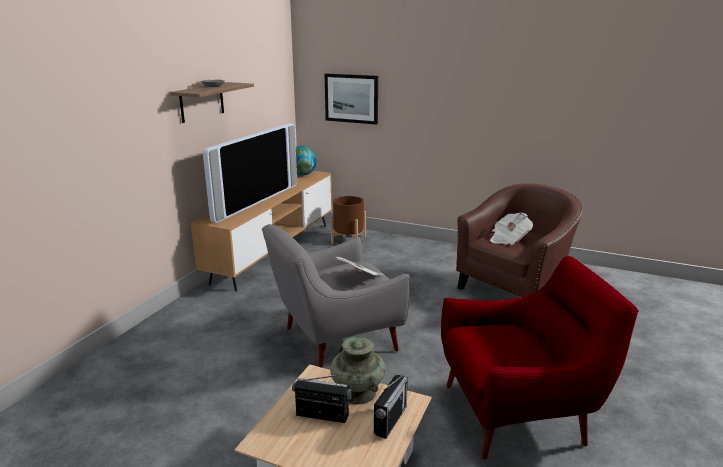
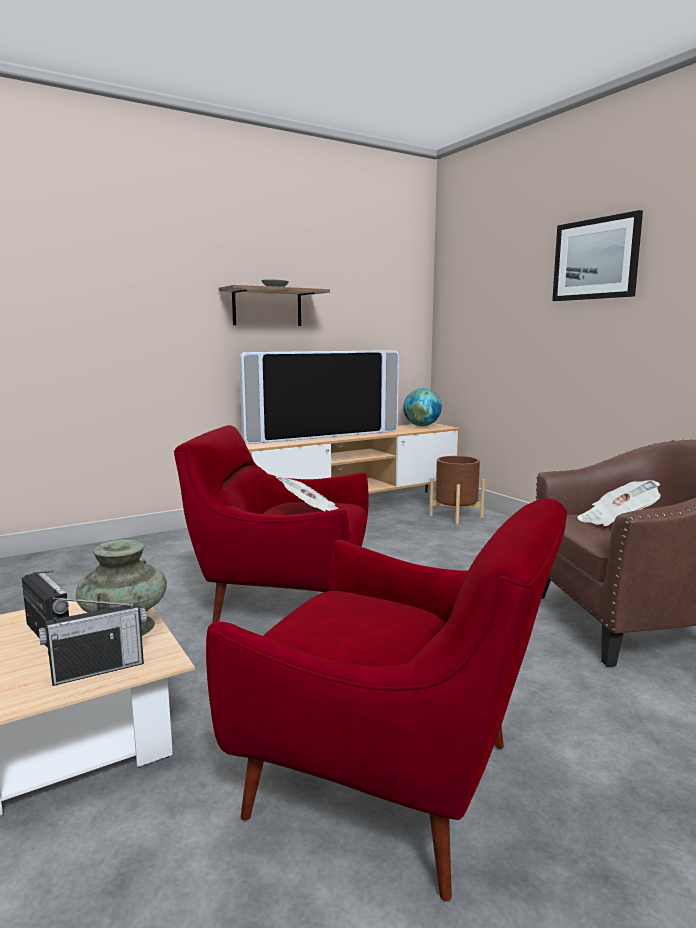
camera: 35 degrees right, 10 degrees down
grey armchair [262,224,410,368] -> red armchair [174,425,369,623]
picture [325,74,378,125] -> picture moved to [552,210,643,301]

